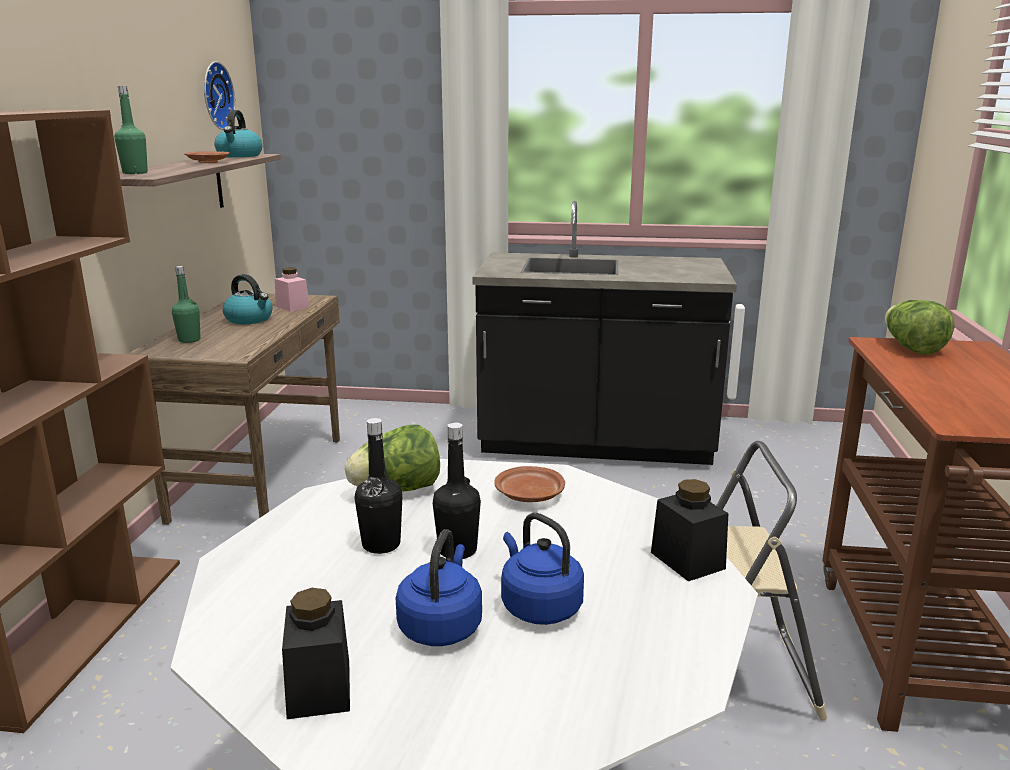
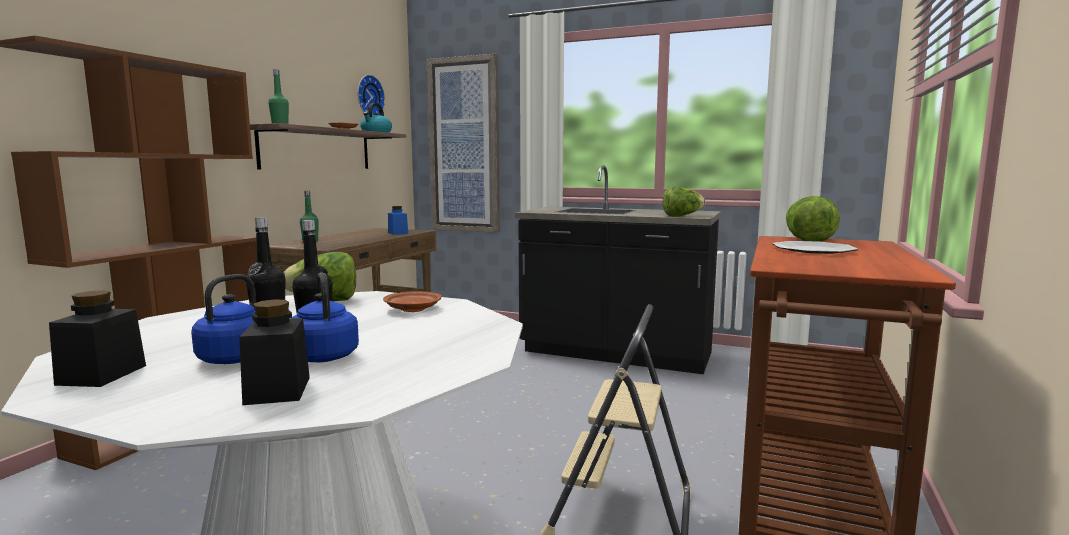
camera: 15 degrees right, 10 degrees down
kettle [223,274,273,324] -> none
pink jar [275,267,310,312] -> blue jar [388,206,408,235]
black jar [651,479,728,581] -> black jar moved to [239,299,310,405]
none -> picture [427,54,500,233]
none -> lettuce [662,187,705,217]
none -> plate [773,241,858,254]

